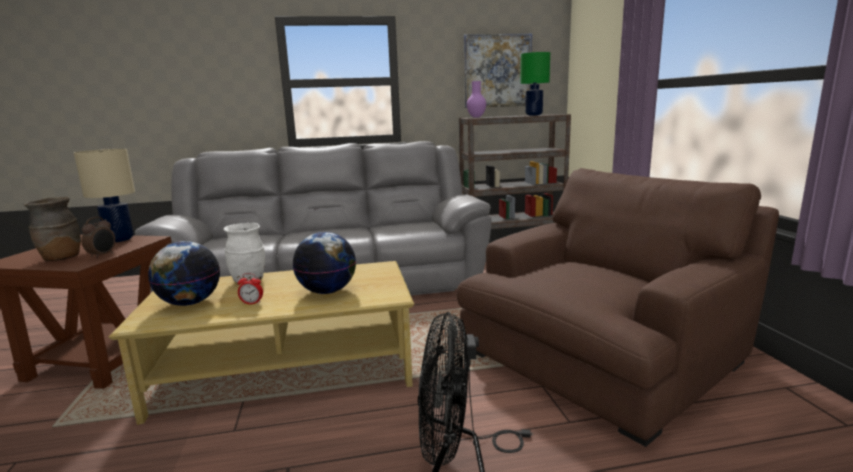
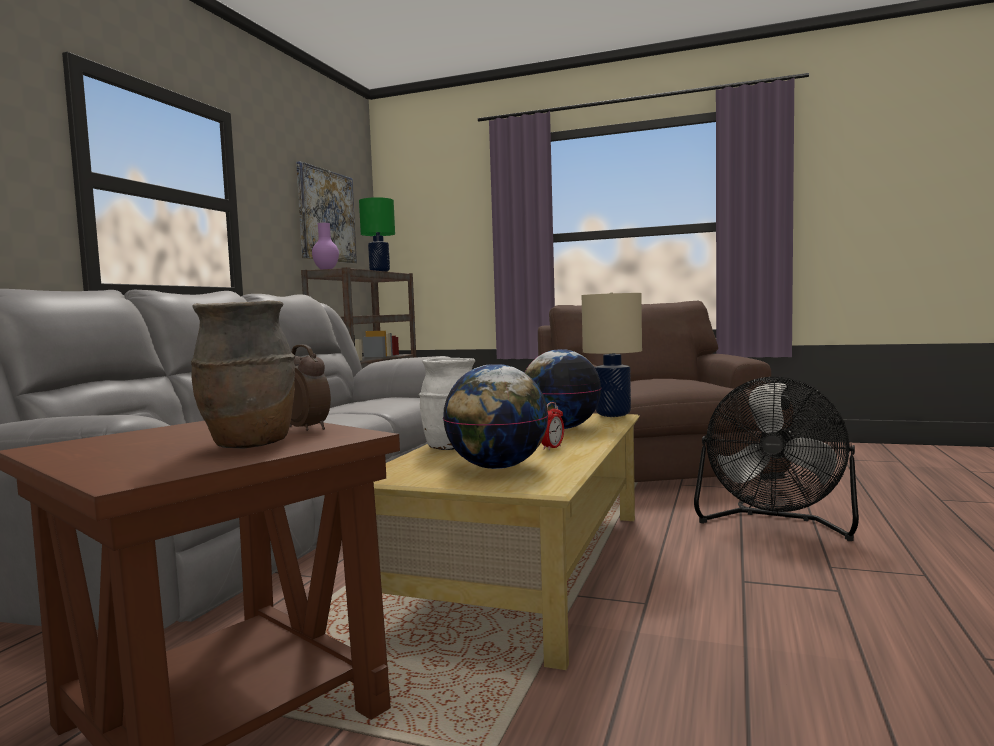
camera: 60 degrees left, 10 degrees down
beige table lamp [74,149,135,242] -> beige table lamp moved to [582,292,642,417]

